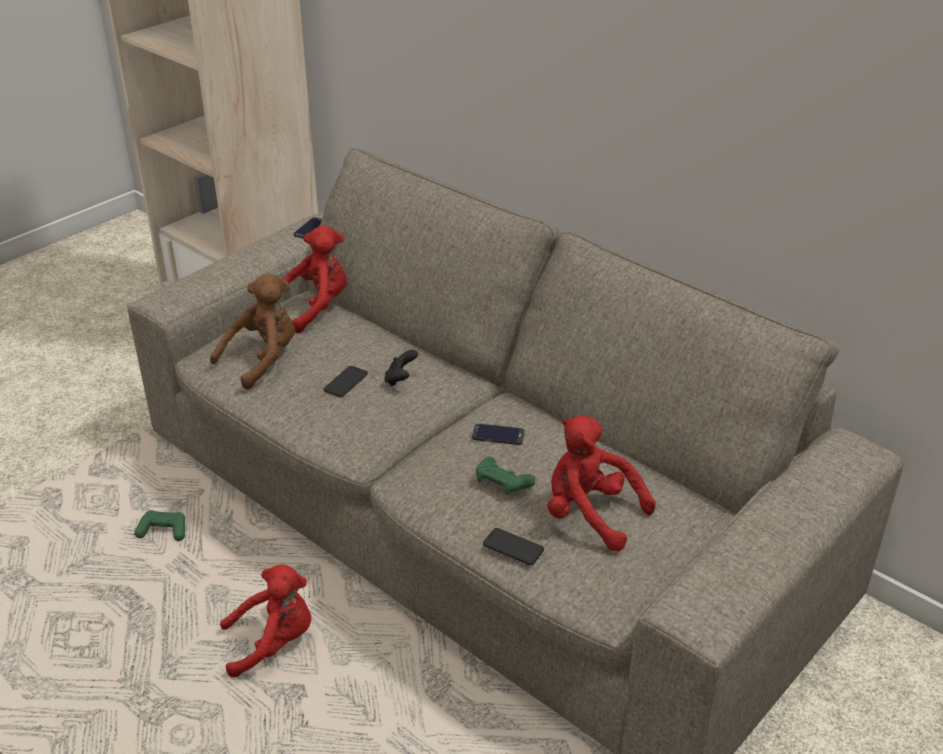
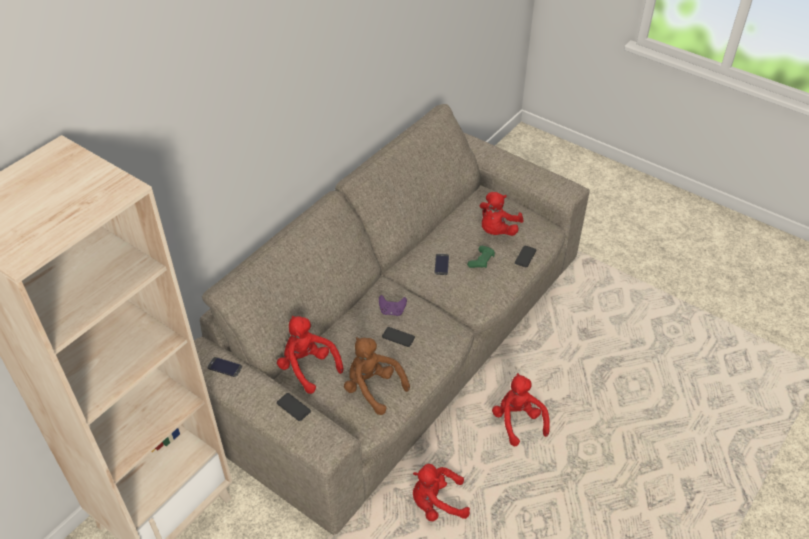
camera: 95 degrees left, 10 degrees up
green game controller [134,510,185,541] -> red plush toy [413,464,470,521]
black game controller [385,350,418,386] -> purple game controller [379,295,407,316]
none -> phone [277,393,311,421]

